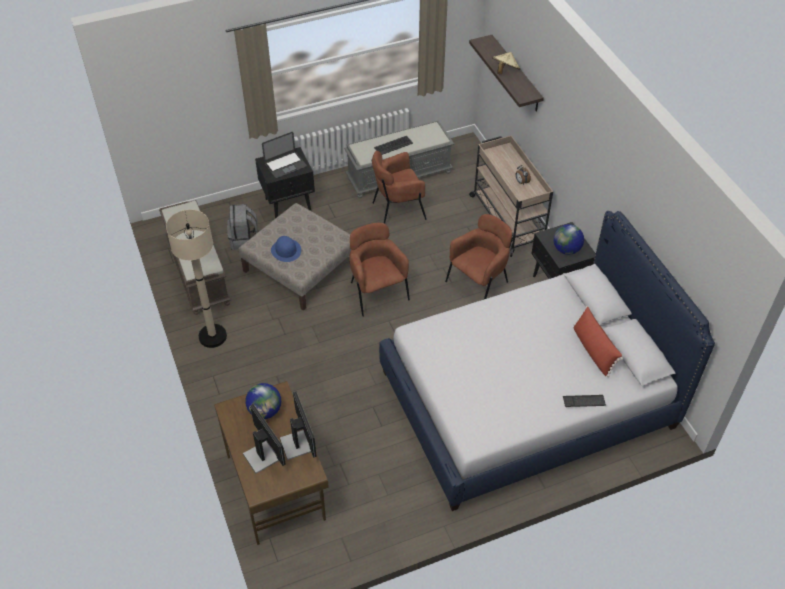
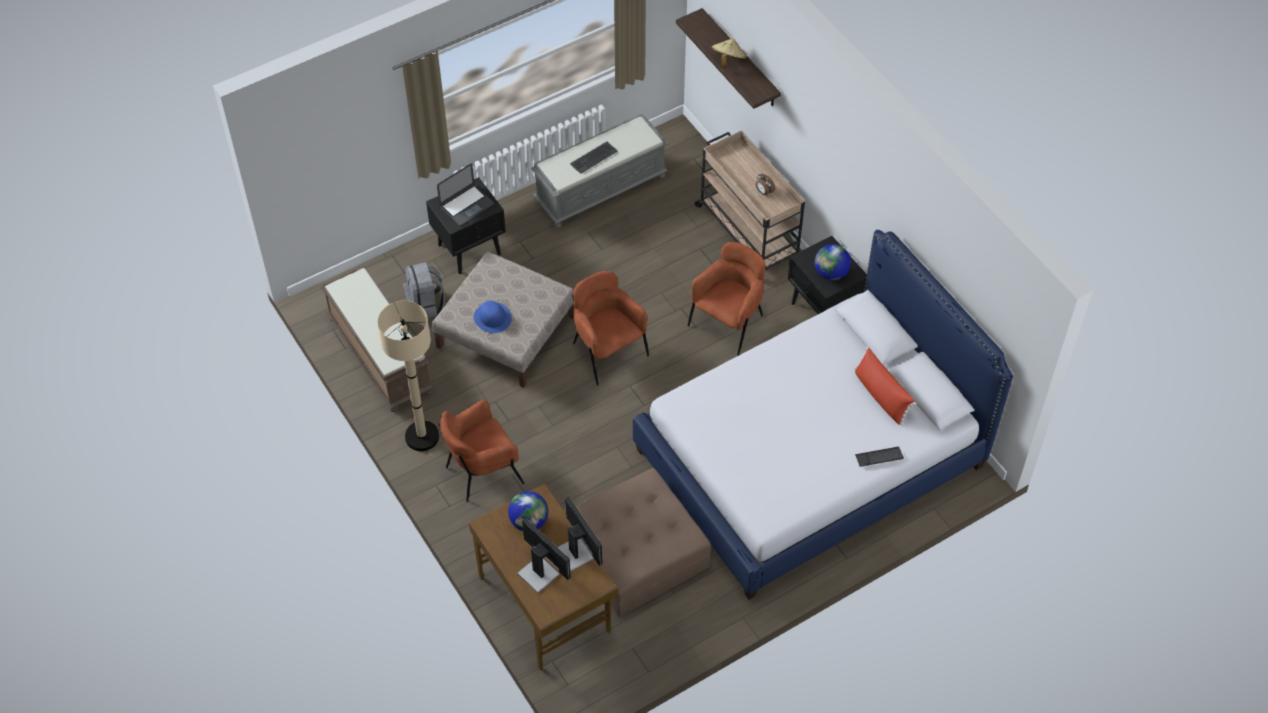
camera: 10 degrees left, 5 degrees up
brown armchair [371,151,426,224] -> brown armchair moved to [439,400,524,502]
none -> brown ottoman [576,468,711,617]

